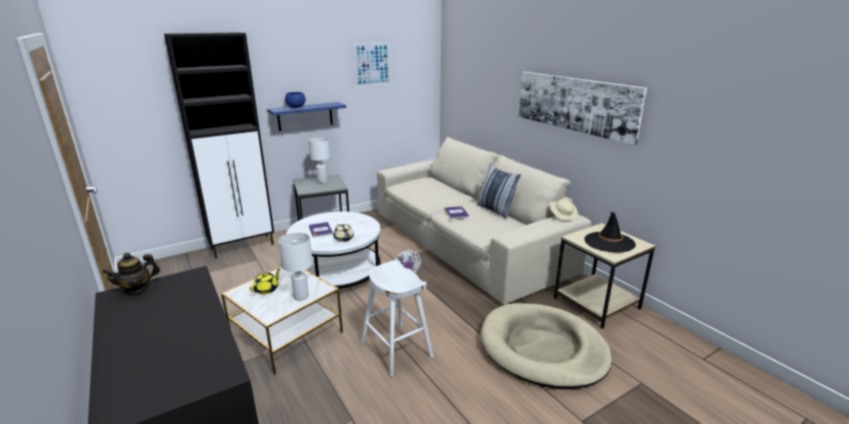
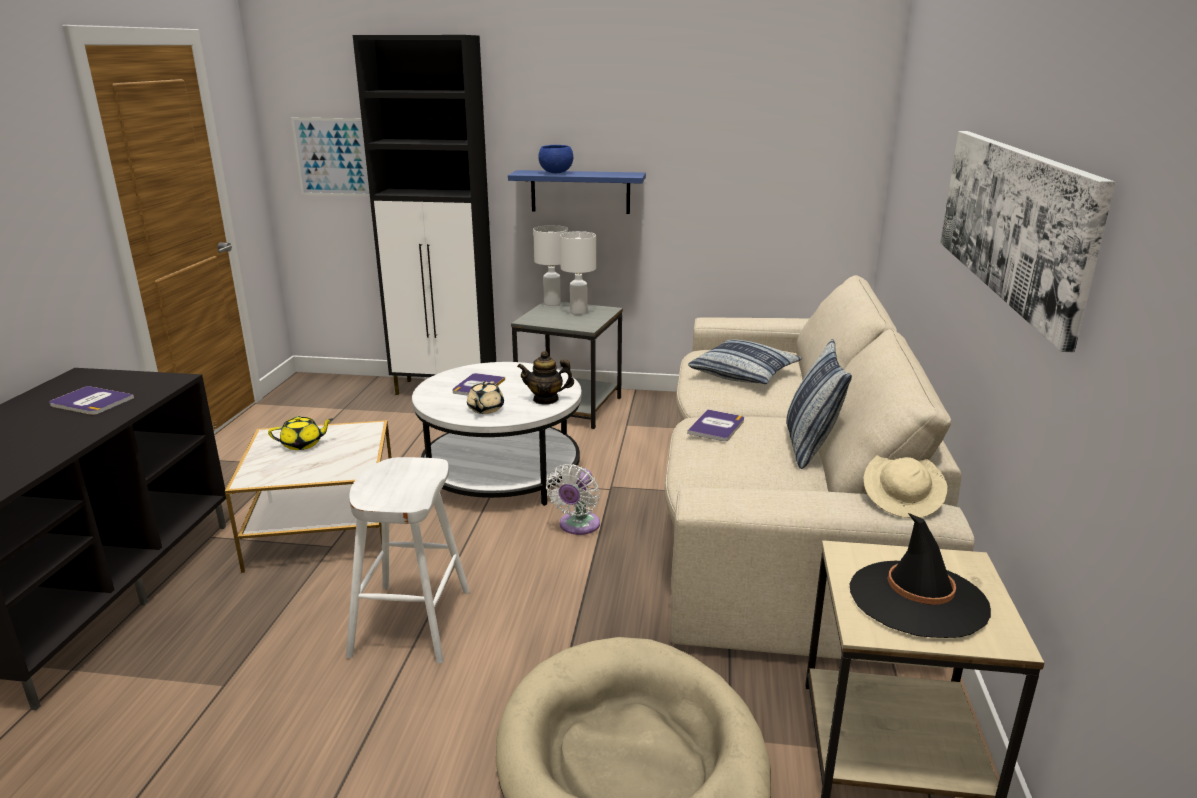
camera: 40 degrees right, 0 degrees up
teapot [102,253,160,296] -> teapot moved to [517,351,574,405]
white table lamp [278,232,313,301] -> white table lamp moved to [533,225,568,306]
picture [353,42,391,87] -> picture moved to [291,118,370,197]
none -> book [50,386,134,415]
none -> pillow [688,339,802,384]

